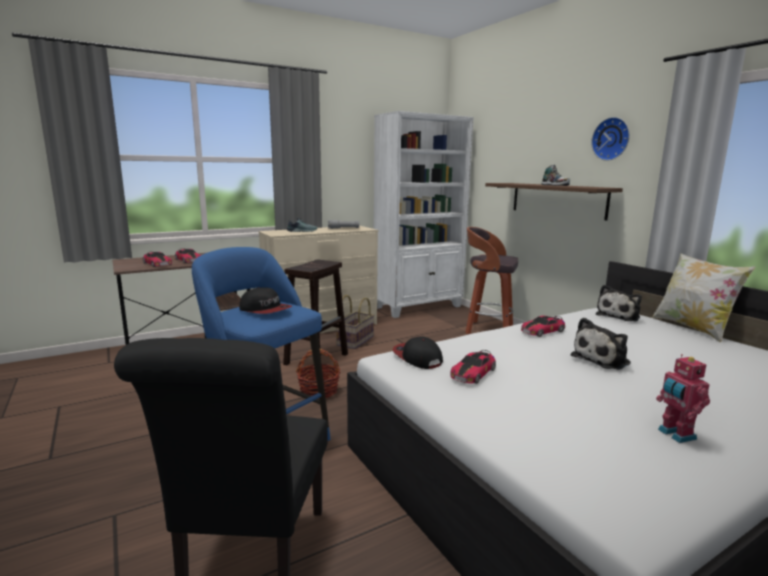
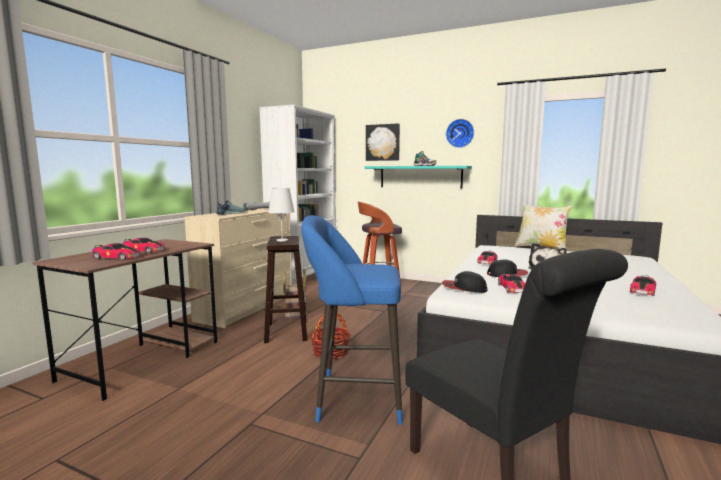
camera: 35 degrees left, 5 degrees down
cap [239,287,292,314] -> cap moved to [487,260,529,277]
brown shelf [485,183,623,220] -> turquoise shelf [365,166,472,189]
plush toy [596,285,642,322] -> none
toy robot [656,354,710,443] -> toy car [630,275,656,296]
none -> white table lamp [268,188,295,241]
none -> picture [366,123,400,161]

